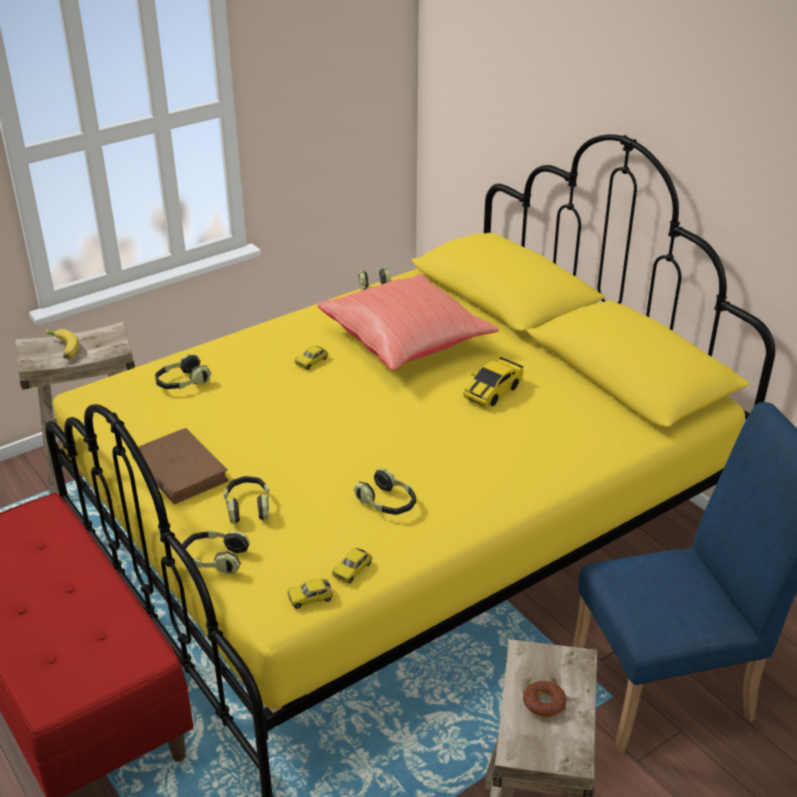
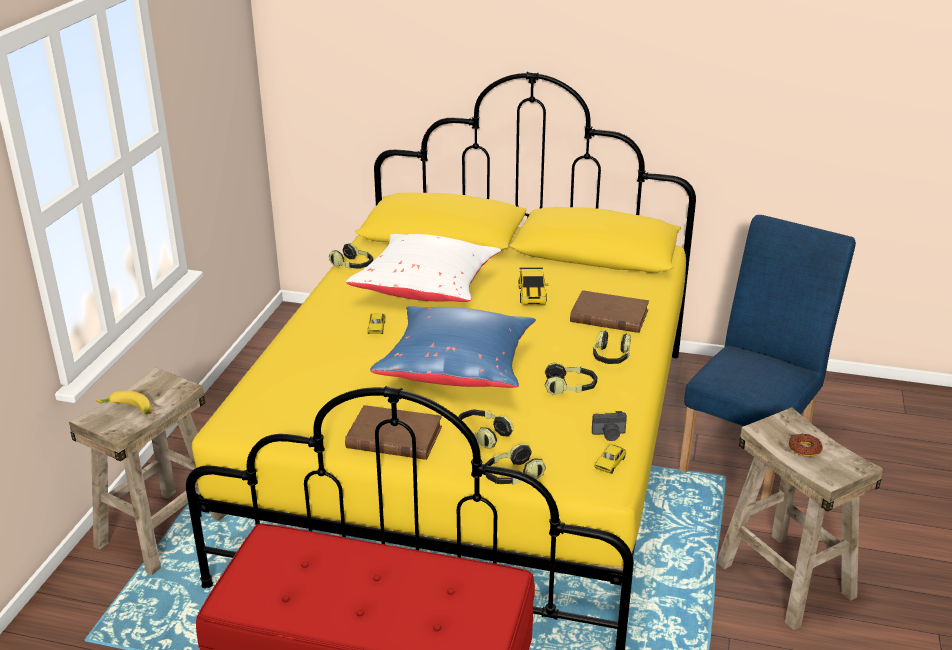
camera: 40 degrees left, 5 degrees down
headphones [155,354,211,389] -> headphones moved to [593,330,631,364]
red pillow [318,274,499,371] -> white pillow [346,234,501,302]
toy car [332,548,372,584] -> camera [592,411,627,441]
none -> blue pillow [370,306,536,388]
none -> brown book [570,290,649,333]

